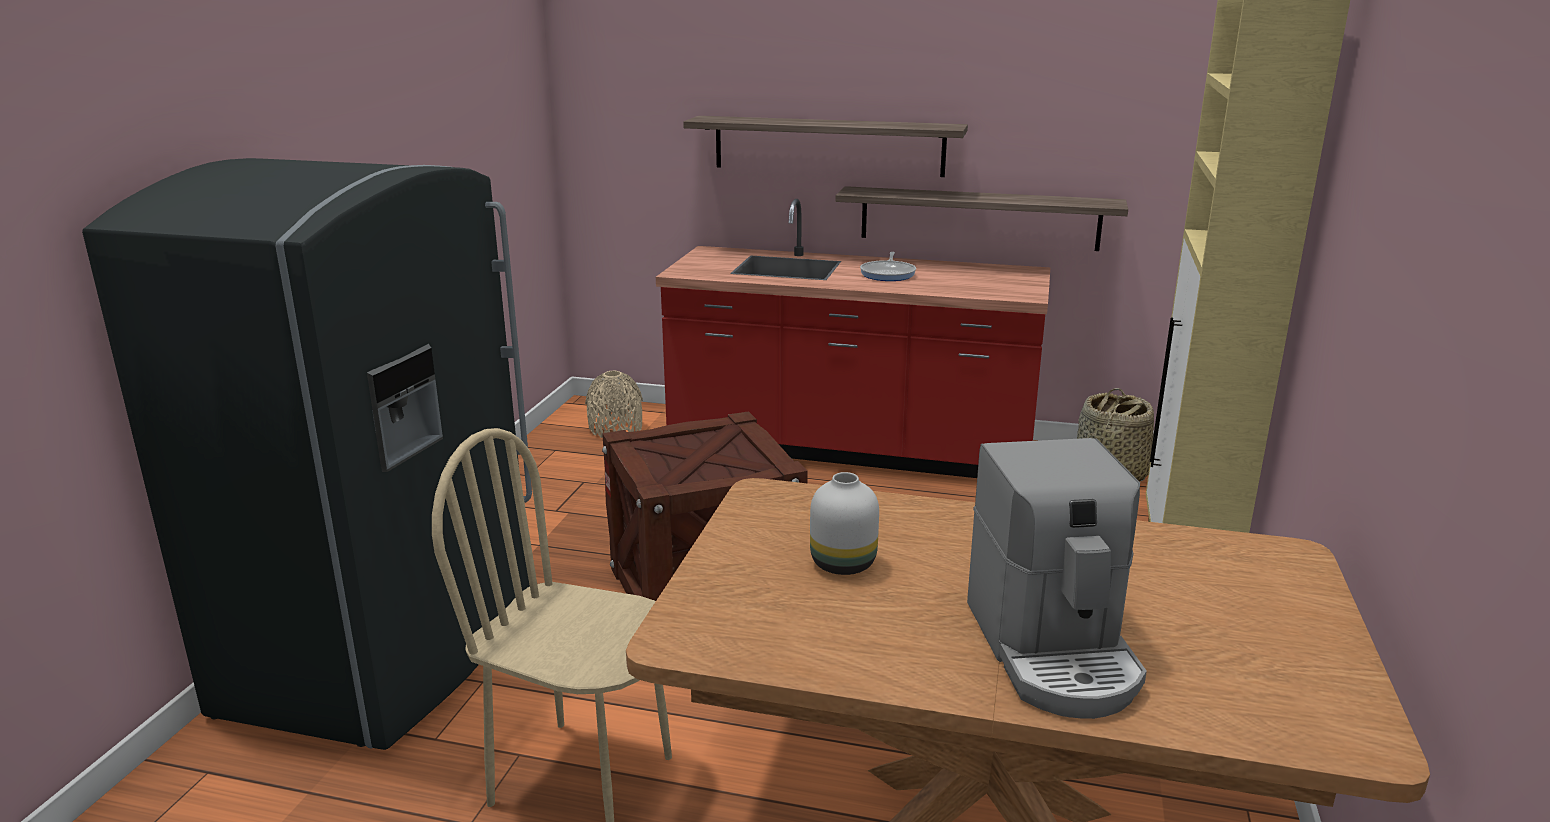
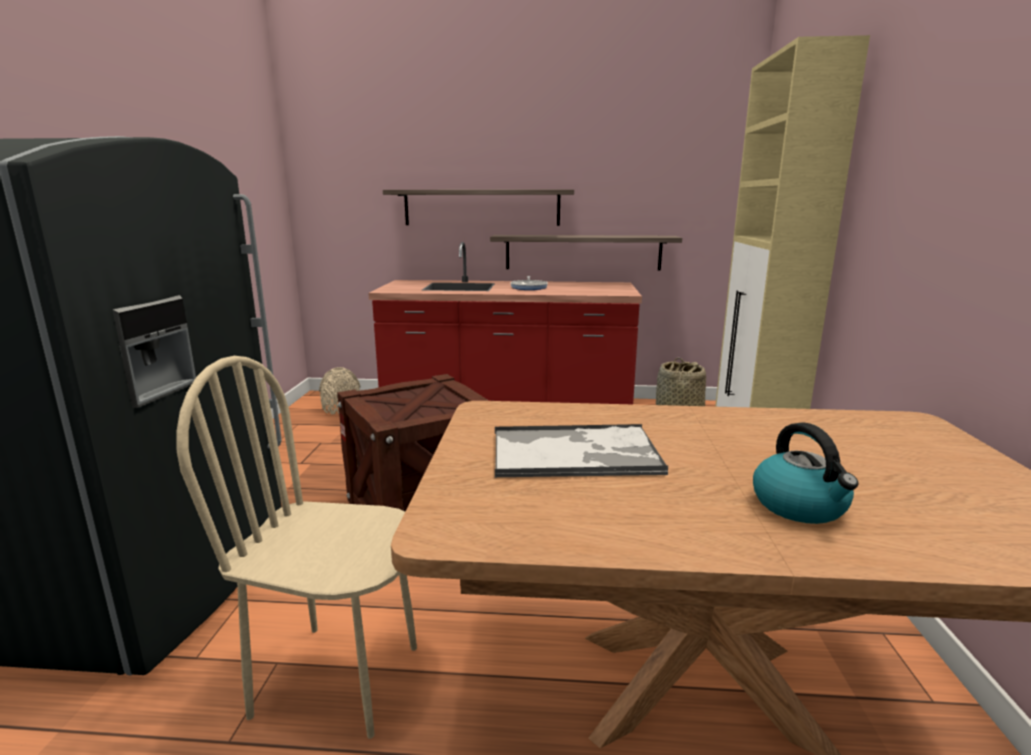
camera: 10 degrees left, 5 degrees down
white vase [810,472,879,575] -> tray [495,424,668,477]
coffee machine [967,438,1147,719] -> kettle [753,422,858,524]

